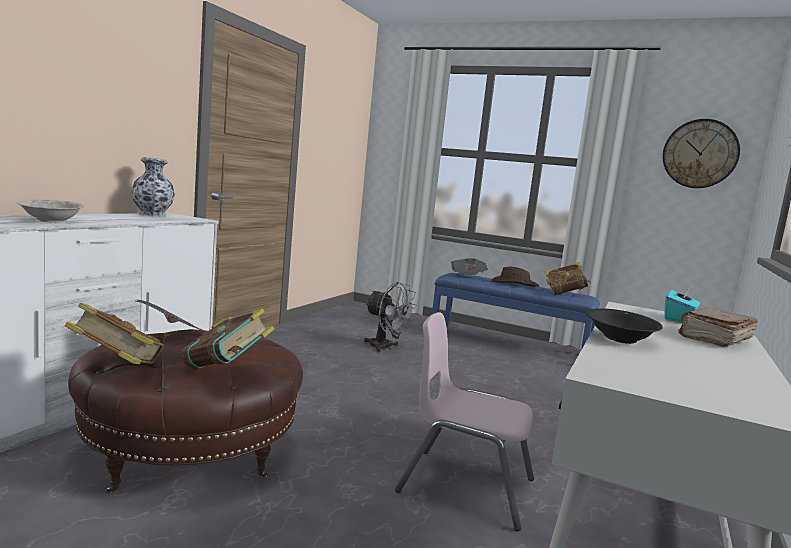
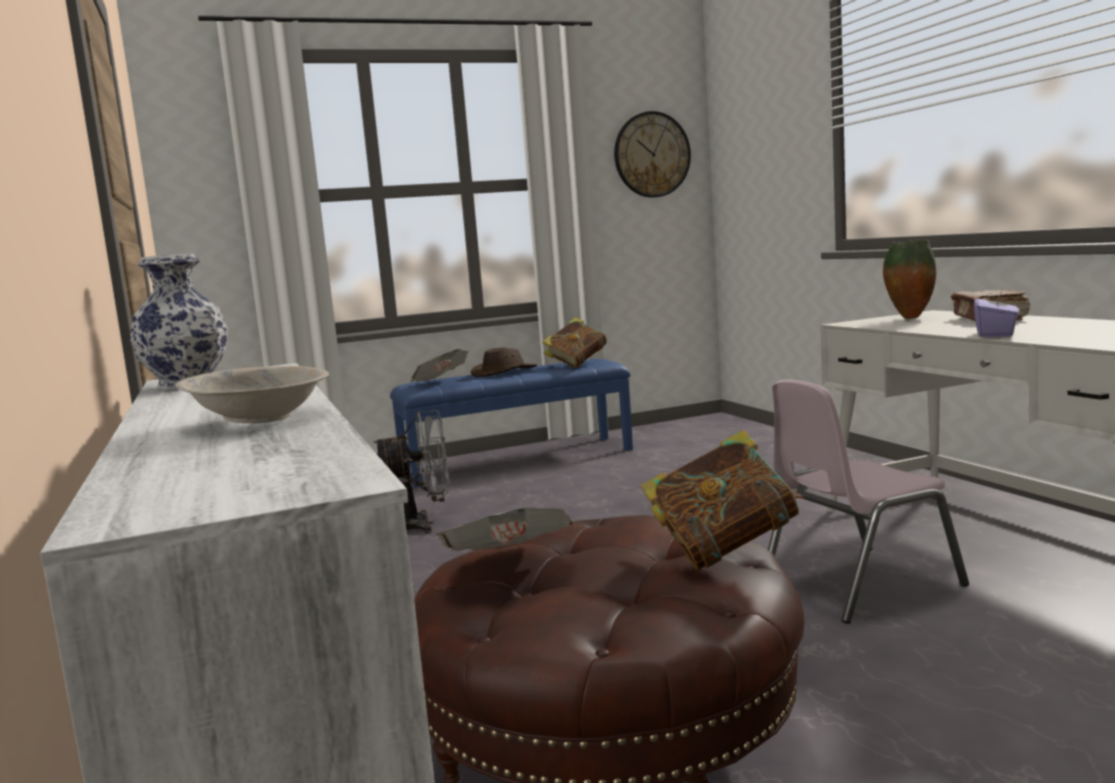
camera: 45 degrees left, 0 degrees up
book [65,303,164,364] -> none
black bowl [586,308,663,344] -> purple tissue box [974,286,1019,337]
turquoise tissue box [664,286,700,323] -> vase [883,240,936,319]

